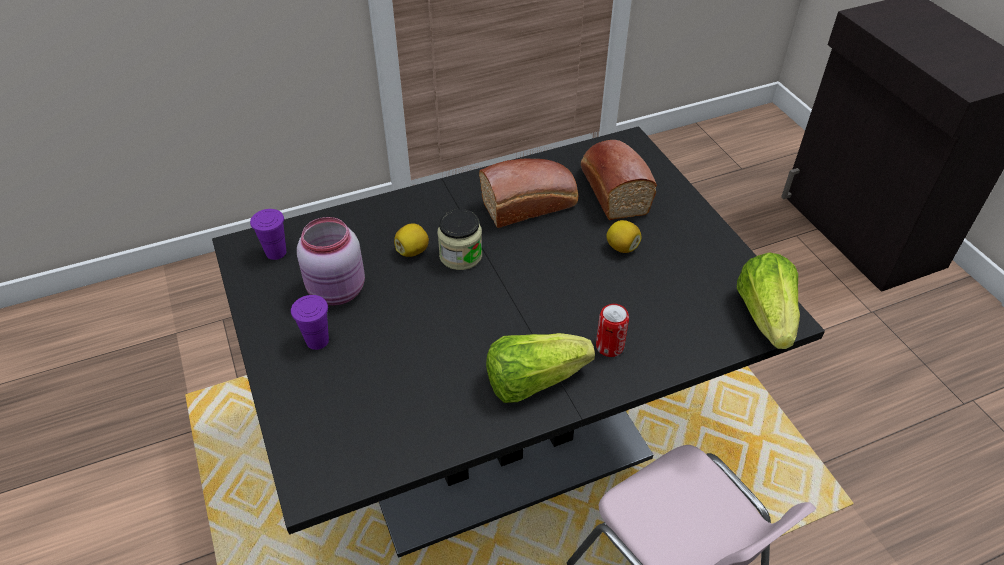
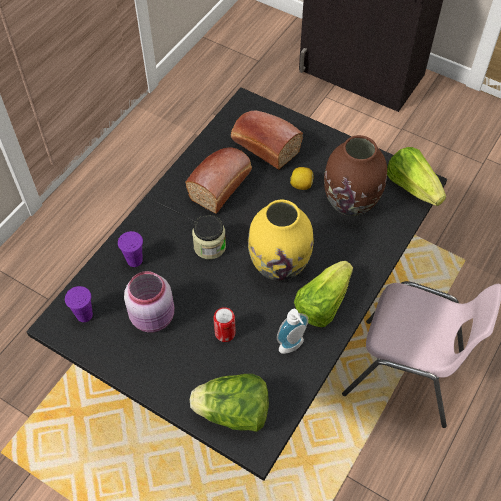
camera: 35 degrees left, 10 degrees up
purple cup [291,295,329,350] -> purple cup moved to [118,231,143,267]
lemon [394,223,429,257] -> none
can [596,304,629,357] -> can moved to [213,307,236,342]
none -> lettuce [190,374,269,432]
none -> yellow vase [248,200,314,281]
none -> soap dispenser [277,309,308,354]
none -> brown vase [324,135,387,216]

